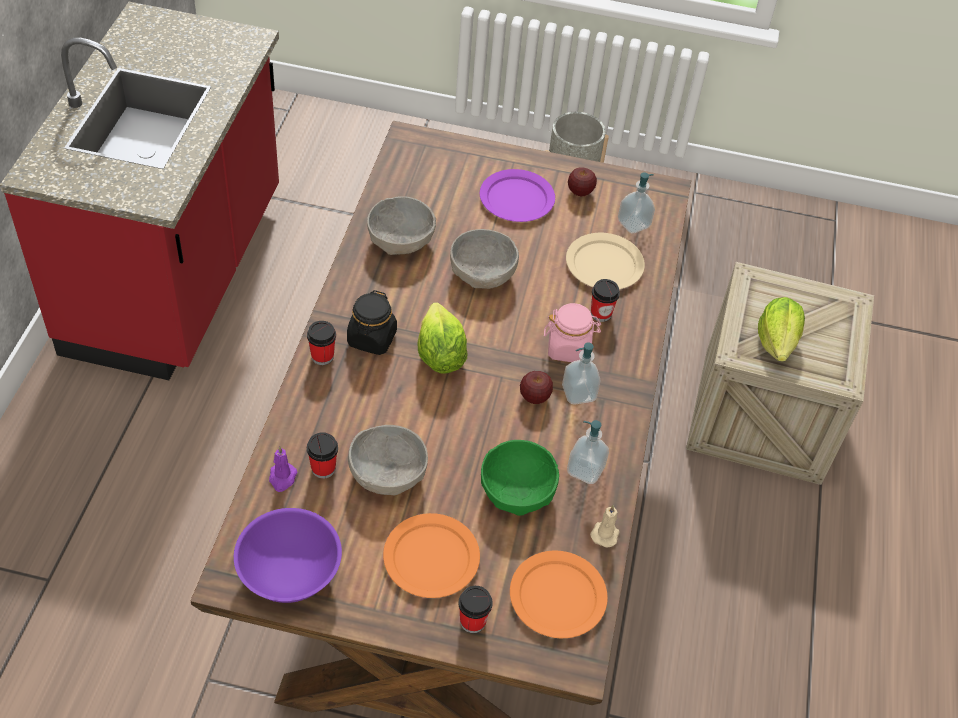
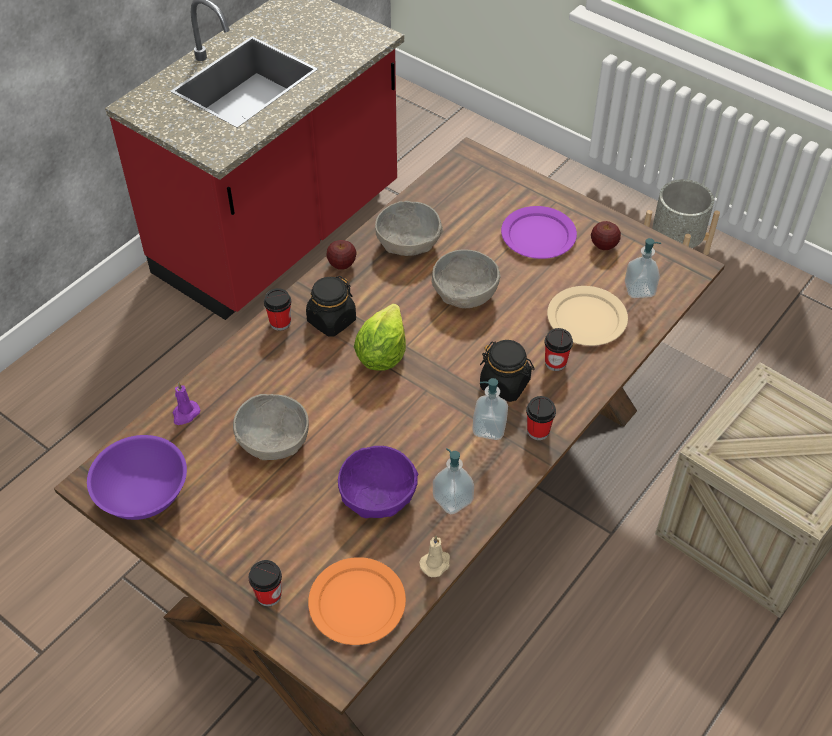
camera: 30 degrees right, 0 degrees up
cup [307,432,338,479] -> cup moved to [526,396,556,440]
orange plate [383,513,480,598] -> none
green bowl [481,440,559,516] -> purple bowl [338,446,418,518]
apple [520,371,553,404] -> apple moved to [327,240,357,270]
pink jar [544,303,601,362] -> black jar [480,340,535,402]
lettuce [758,297,805,362] -> none

